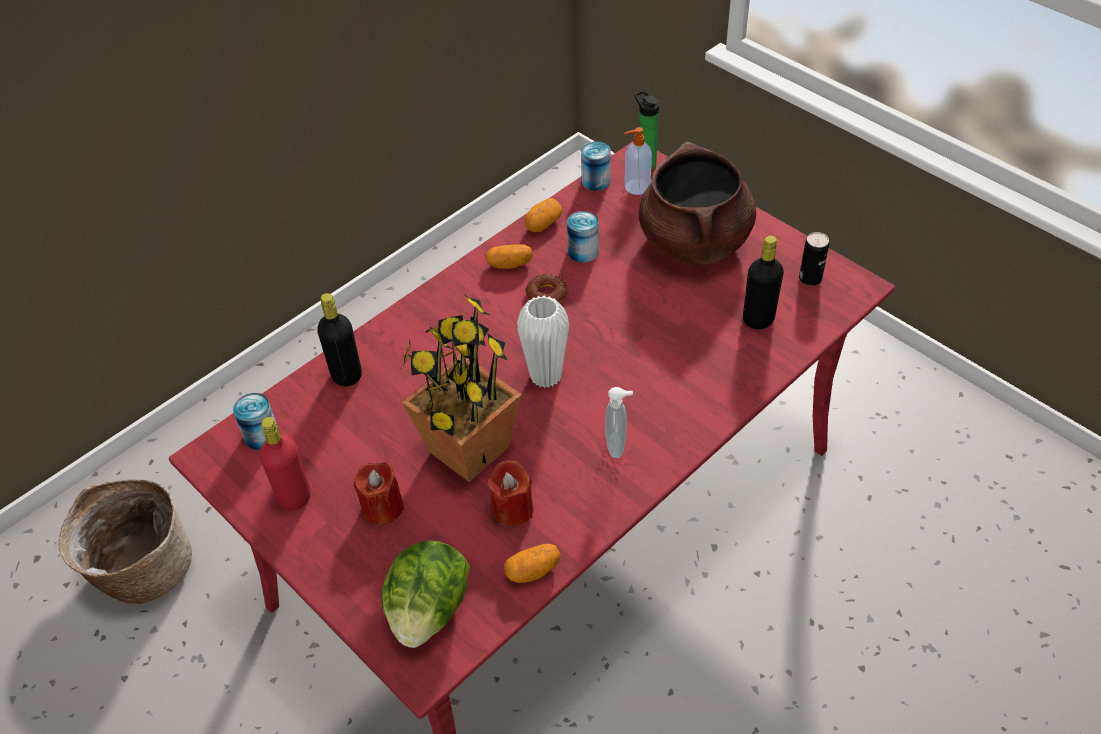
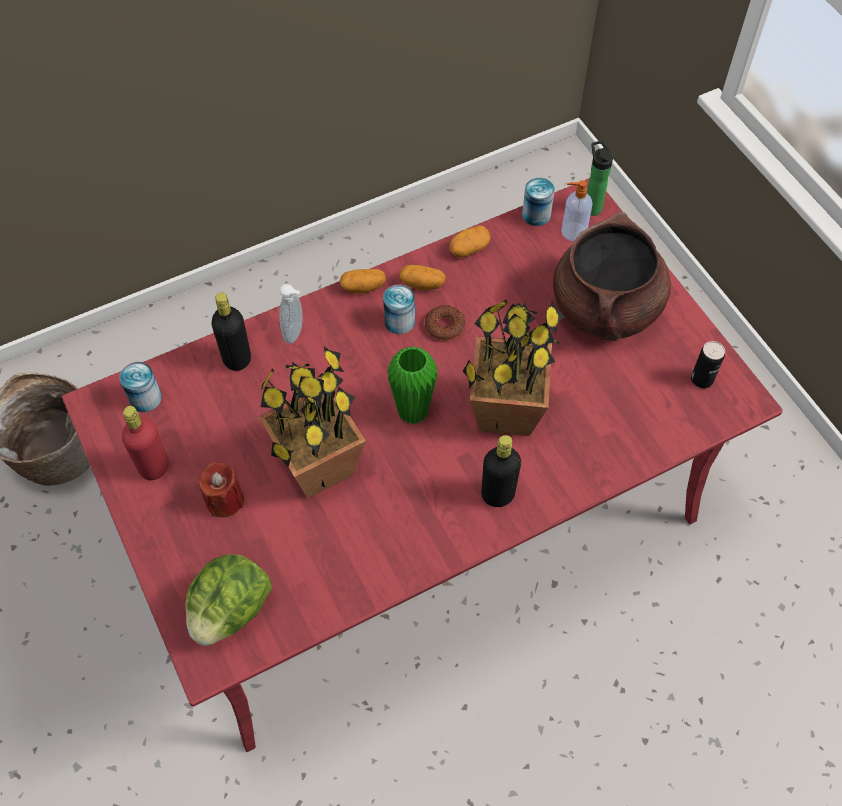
camera: 15 degrees right, 10 degrees up
red candle [487,461,534,527] -> none
potato [504,543,561,583] -> potato moved to [340,269,386,293]
white vase [517,296,569,388] -> green vase [387,346,438,425]
can [567,211,599,263] -> can moved to [383,285,415,334]
soap dispenser [605,387,633,458] -> soap dispenser moved to [279,284,302,344]
black bottle [743,236,784,329] -> black bottle moved to [481,435,521,507]
none -> potted plant [463,299,565,436]

